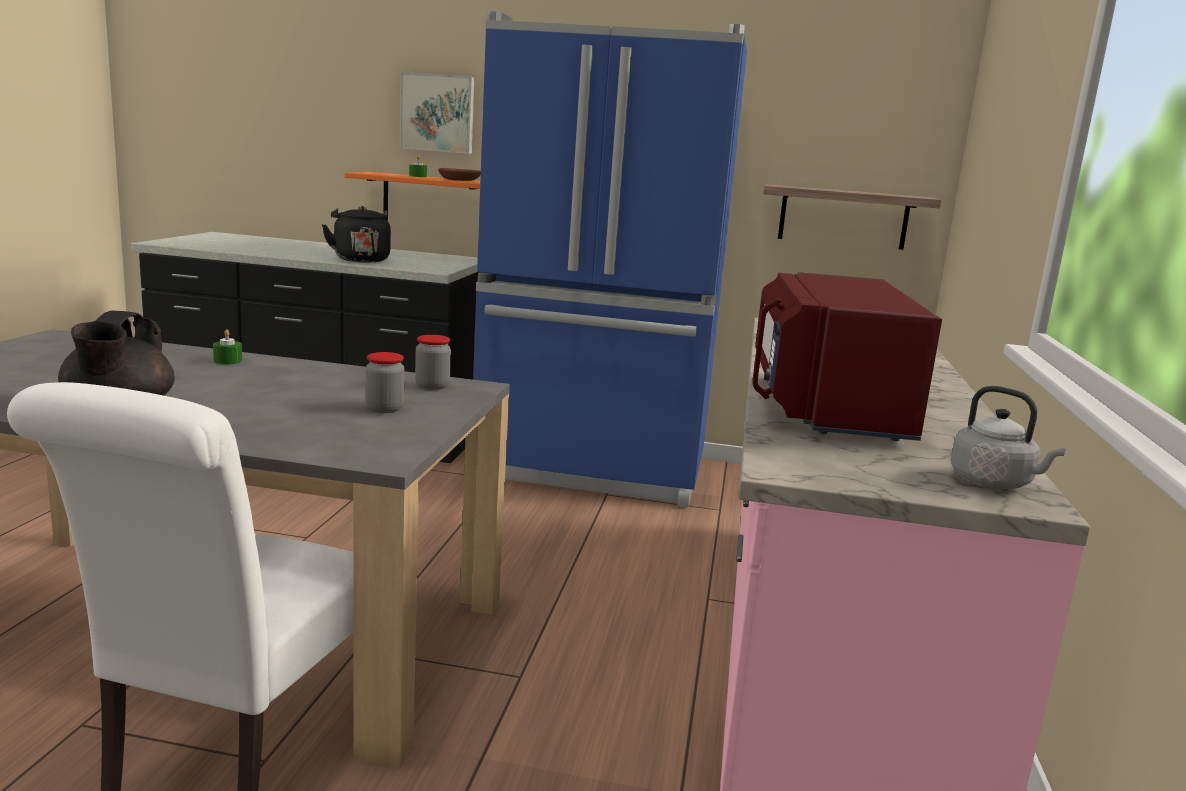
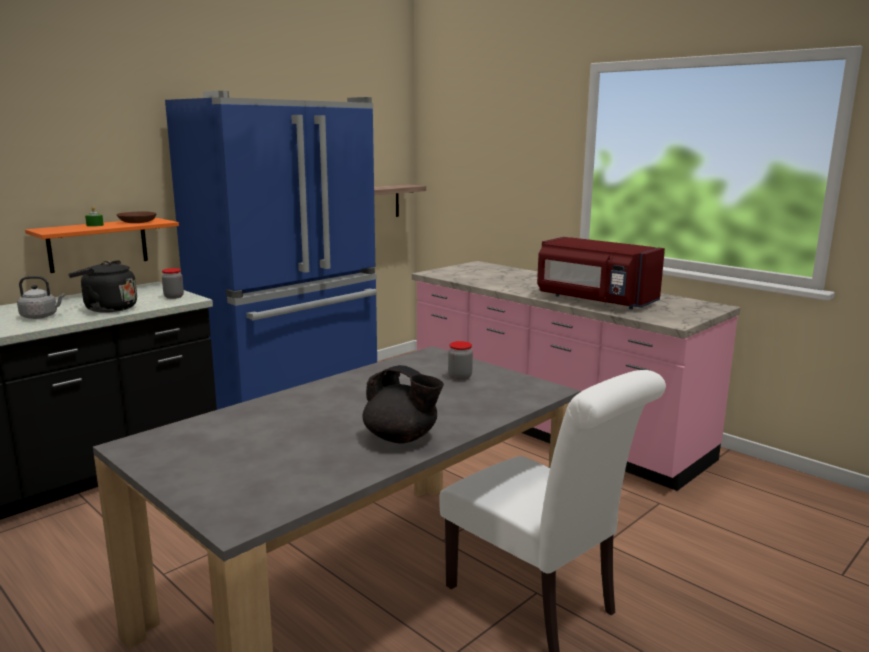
camera: 55 degrees left, 0 degrees up
green candle [213,329,242,364] -> none
picture [400,72,474,154] -> none
jar [415,335,451,390] -> jar moved to [162,268,184,299]
grey kettle [950,386,1066,489] -> grey kettle moved to [17,276,65,319]

